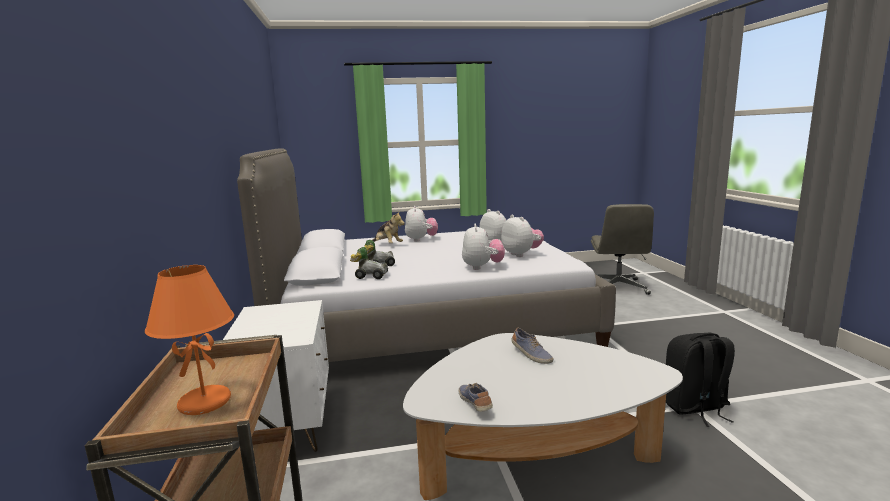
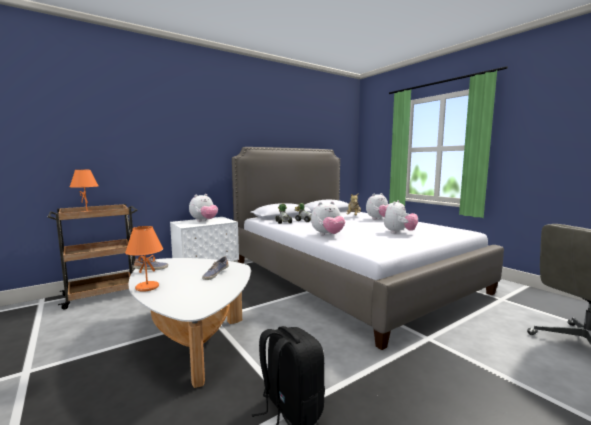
camera: 65 degrees right, 5 degrees down
plush toy [501,214,544,257] -> plush toy moved to [189,194,218,222]
none -> orange table lamp [125,226,163,292]

